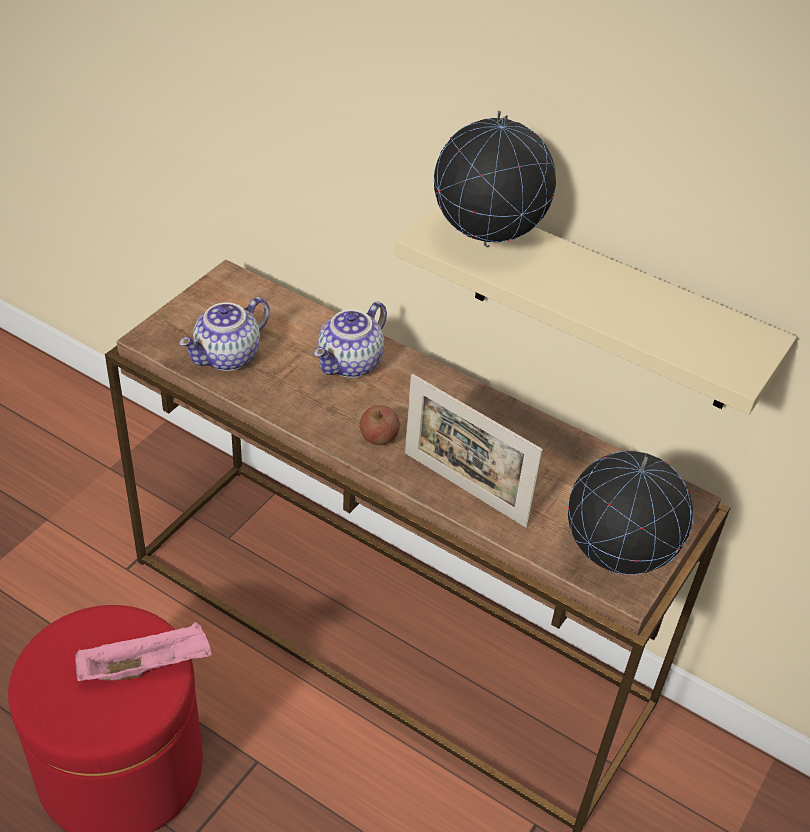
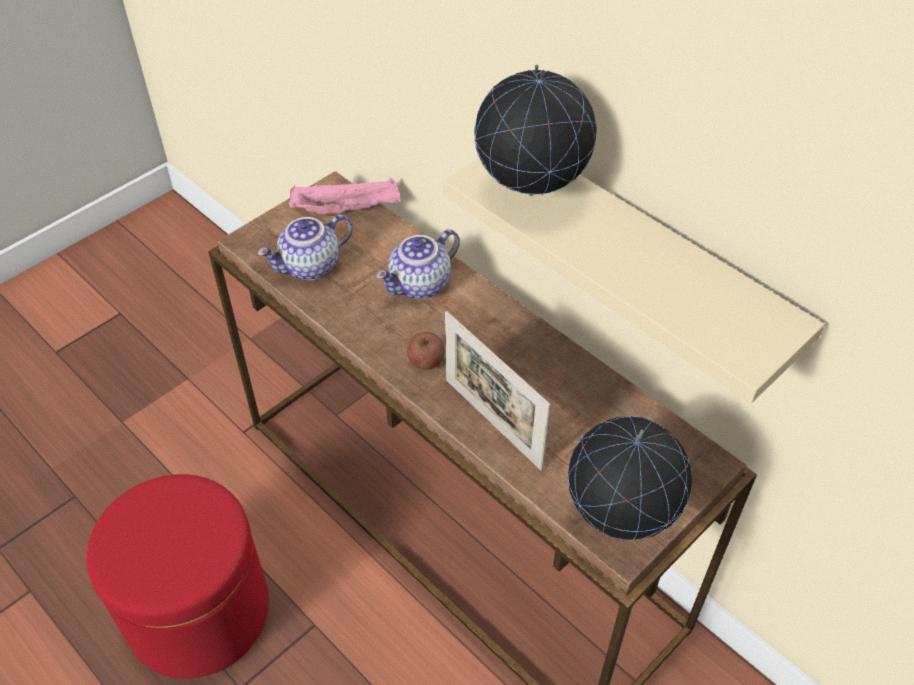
camera: 15 degrees right, 5 degrees up
pink tray [75,622,212,681] -> pink tray moved to [289,178,401,216]

